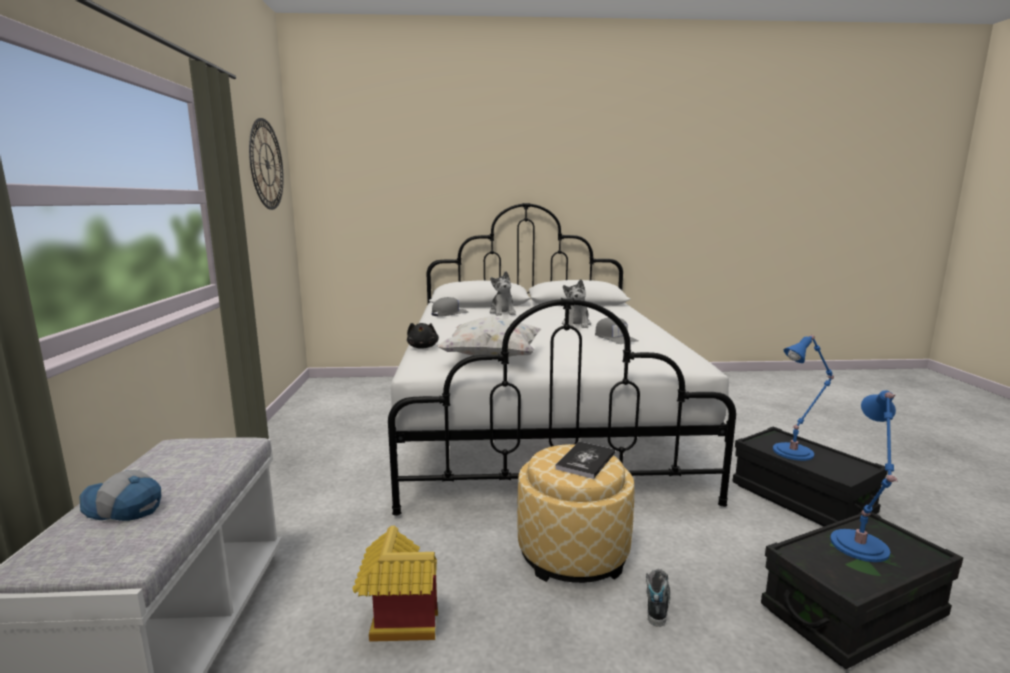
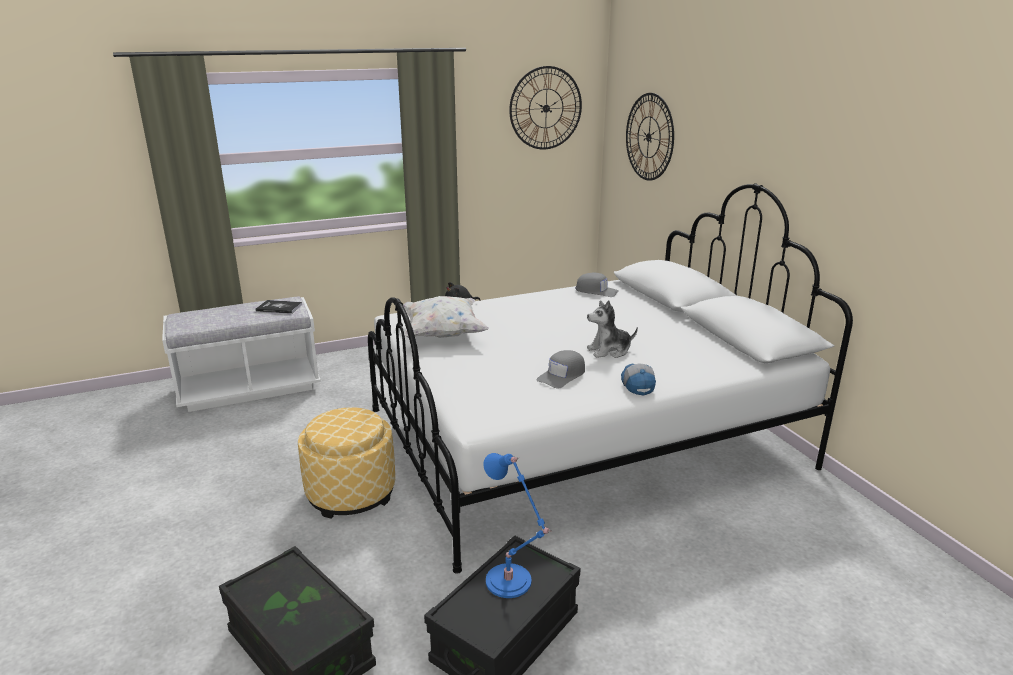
camera: 70 degrees right, 10 degrees up
cap [79,470,161,521] -> cap moved to [621,364,656,396]
toy house [352,526,438,642] -> none
plush toy [490,271,516,316] -> none
book [555,441,615,479] -> book moved to [256,300,302,314]
shoe [646,569,671,627] -> none
blue table lamp [830,390,898,562] -> none
none -> wall clock [626,93,674,181]

